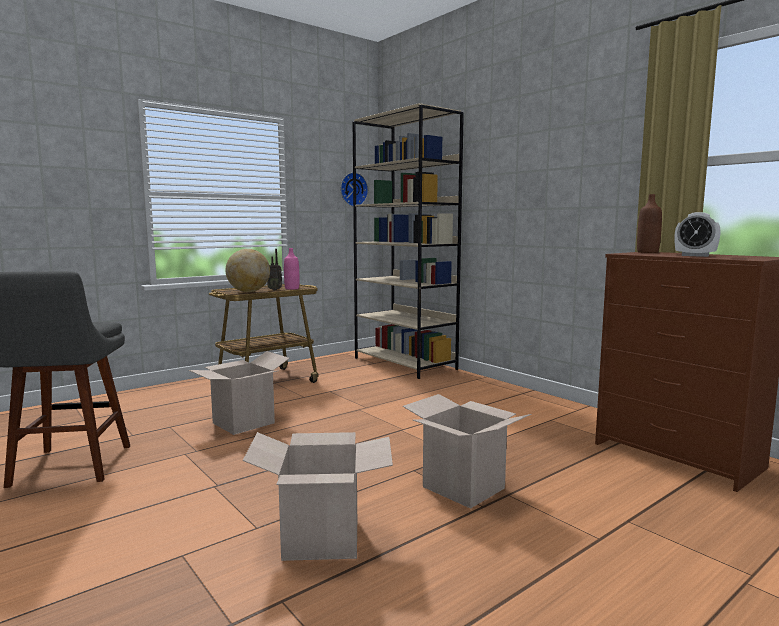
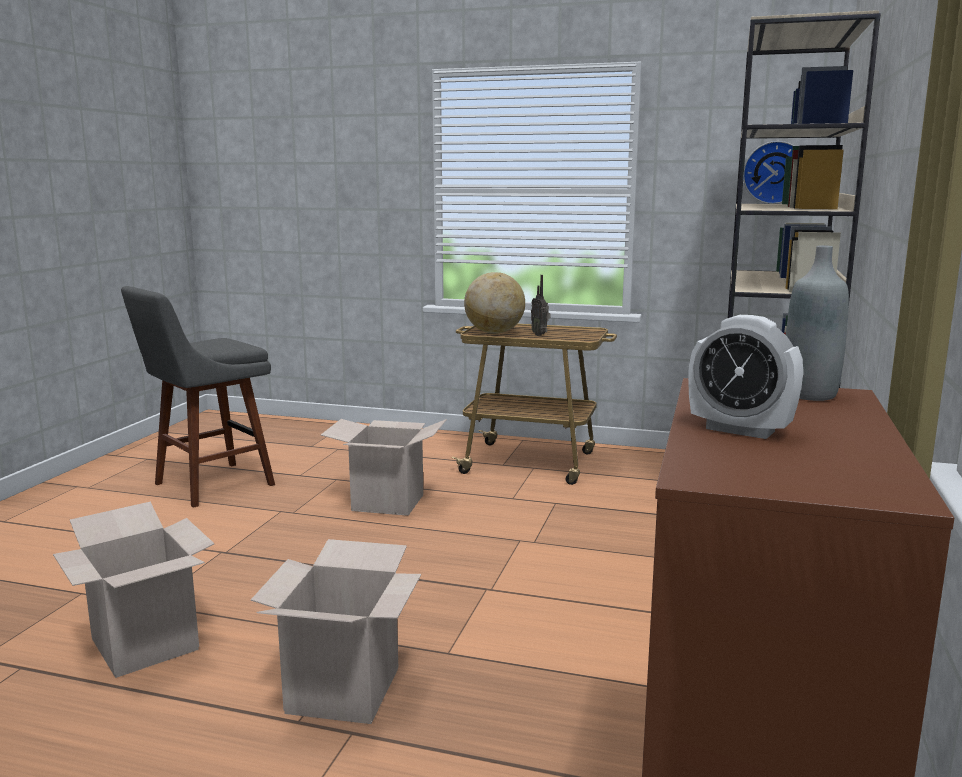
camera: 55 degrees right, 5 degrees up
pink bottle [284,248,299,290] -> none
brown bottle [637,194,662,253] -> grey bottle [786,245,849,401]
alarm clock [674,212,721,257] -> alarm clock turned 60 degrees counterclockwise [688,315,803,439]

